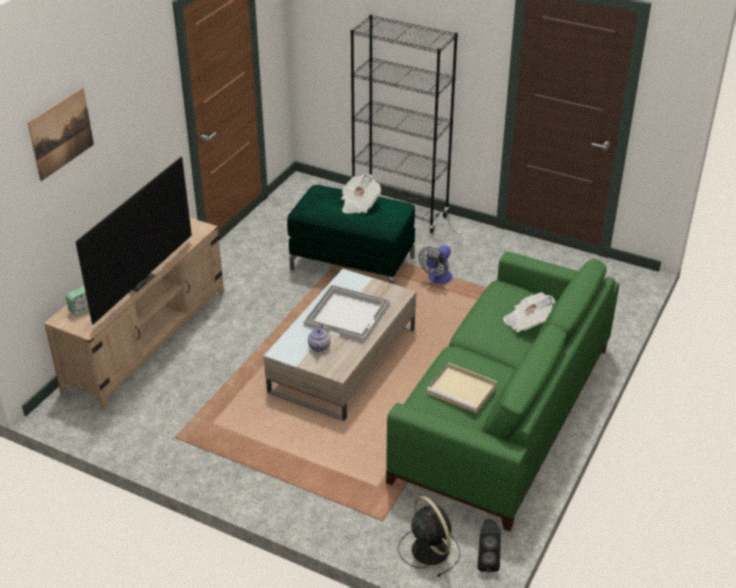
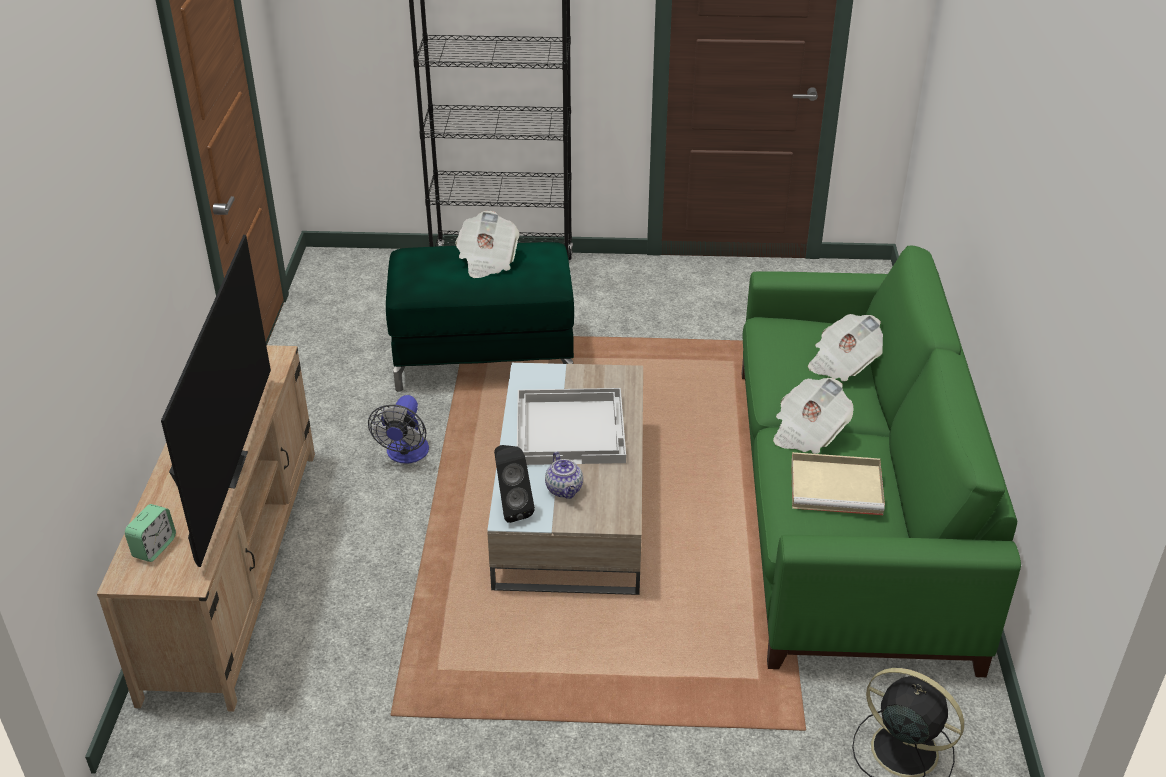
camera: 25 degrees left, 0 degrees up
picture [27,87,94,181] -> none
fan [419,245,453,284] -> fan moved to [368,395,429,464]
black speaker [477,519,501,572] -> black speaker moved to [494,445,535,523]
none -> newspaper [773,378,853,454]

